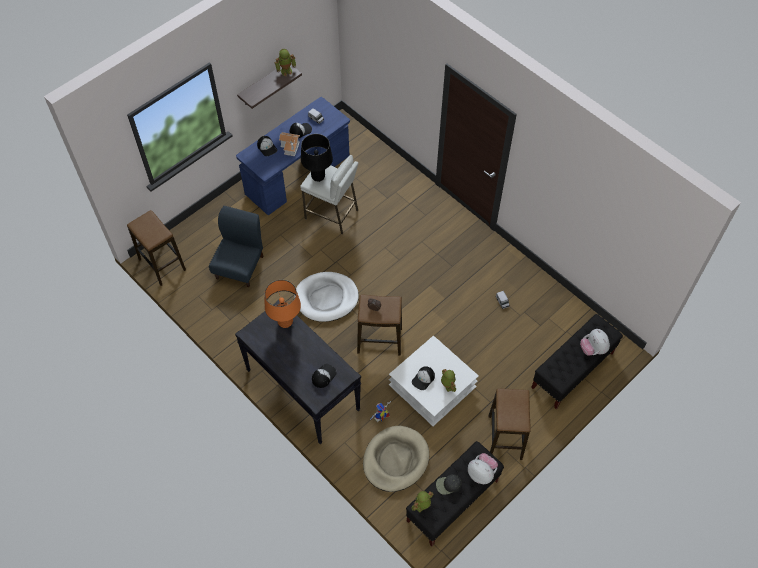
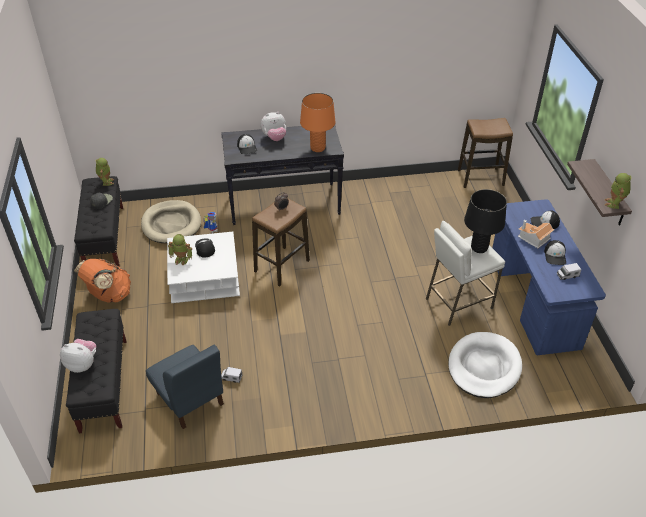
camera: 125 degrees right, 15 degrees down
blue chair [209,206,263,287] -> blue chair moved to [146,345,224,429]
white dog bed [294,272,359,322] -> white dog bed moved to [448,332,522,398]
plush toy [468,453,498,484] -> plush toy moved to [260,112,286,141]
stool [488,388,531,460] -> orange backpack [74,259,131,303]

